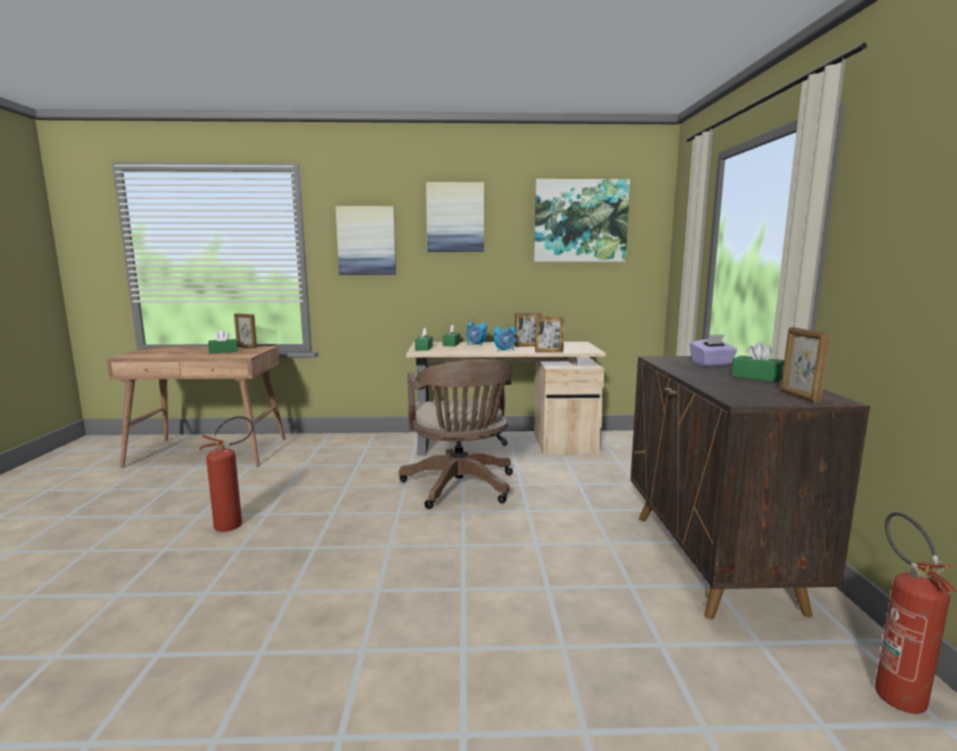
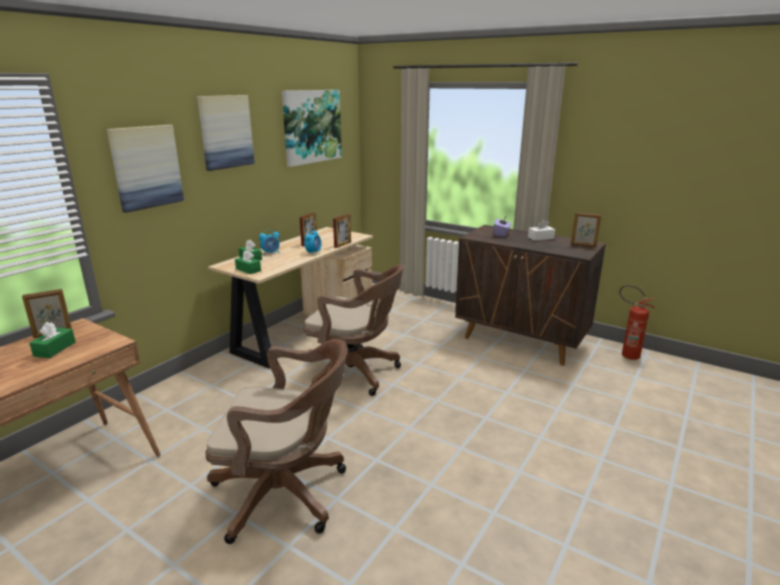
camera: 55 degrees left, 10 degrees up
fire extinguisher [199,416,254,532] -> brown office chair [205,339,348,544]
green tissue box [732,342,784,382] -> white tissue box [528,219,555,241]

